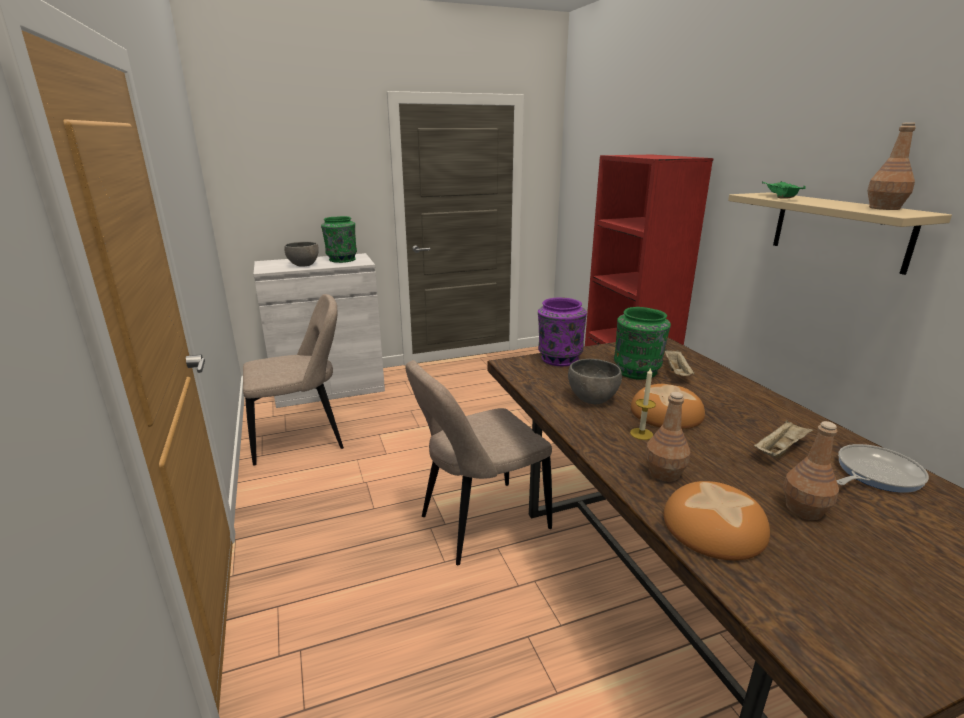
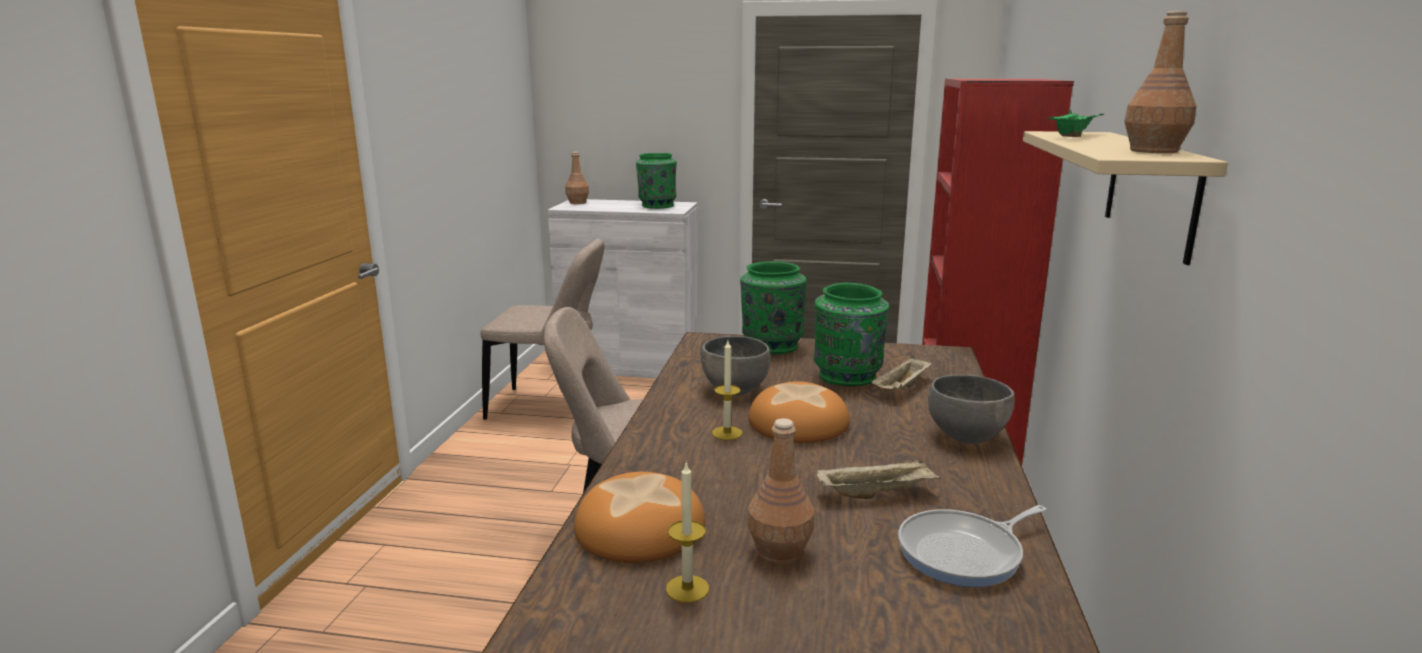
camera: 30 degrees right, 5 degrees down
grey bowl [284,242,319,267] -> grey bowl moved to [928,375,1015,444]
purple vase [538,297,587,366] -> green vase [740,261,806,354]
brown bottle [645,392,690,482] -> brown bottle moved to [565,152,589,204]
frying pan [836,444,929,493] -> frying pan turned 150 degrees clockwise [898,505,1046,587]
none -> candle [666,463,709,603]

